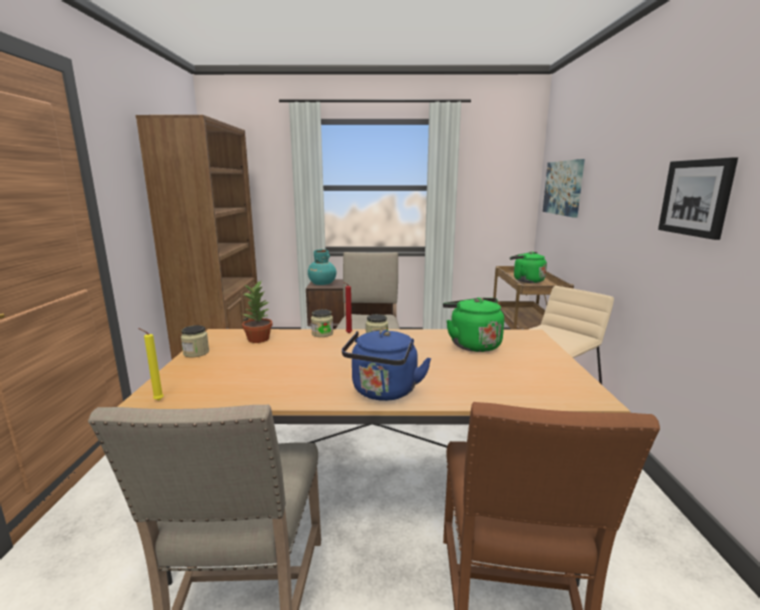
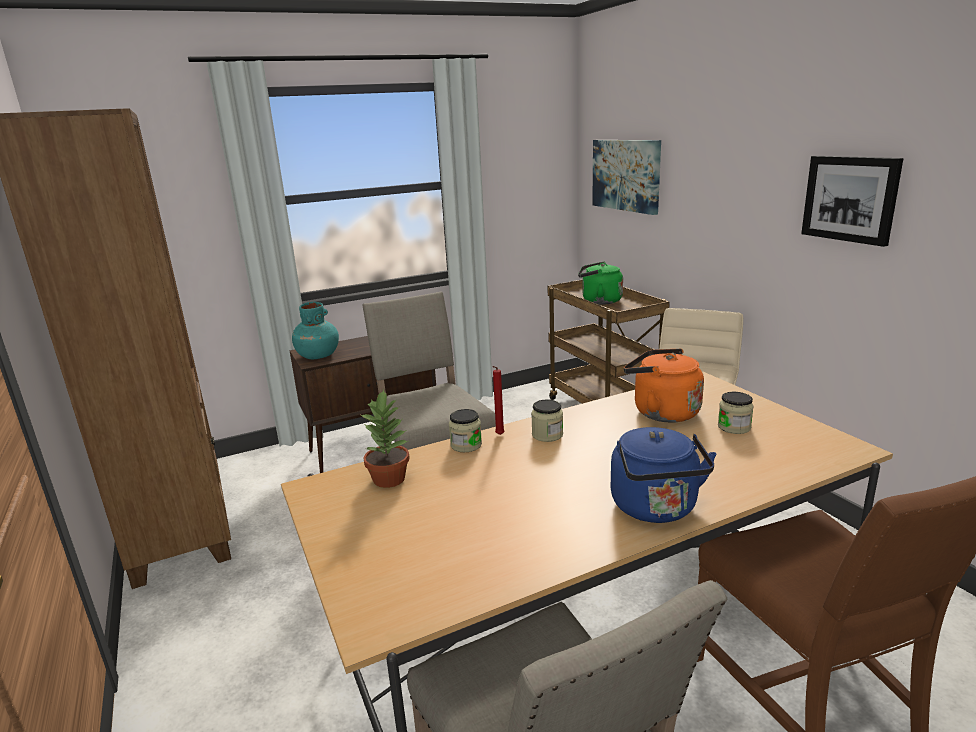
camera: 25 degrees left, 5 degrees up
yellow candle [138,328,164,400] -> none
jar [181,325,209,357] -> jar moved to [718,392,754,434]
green kettle [443,298,504,352] -> orange kettle [624,348,704,423]

